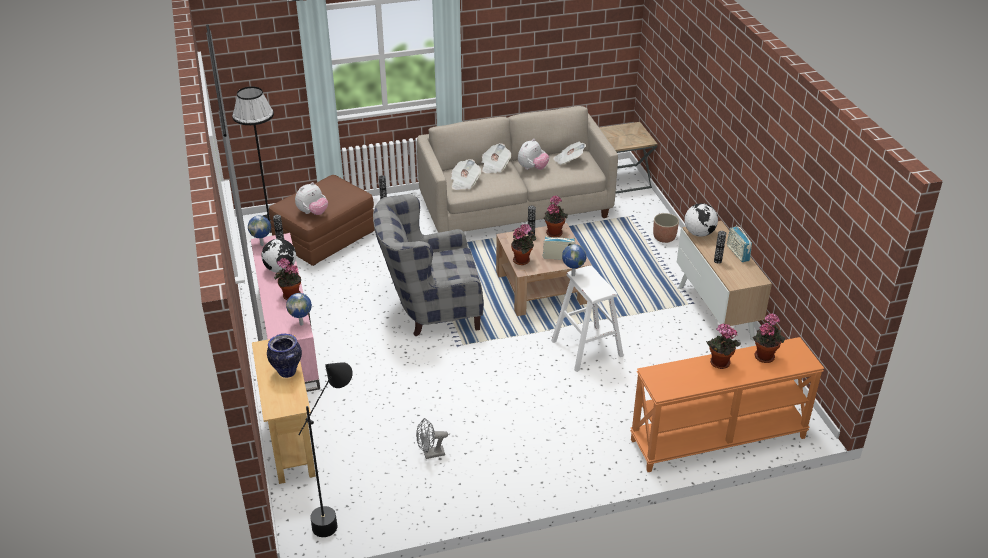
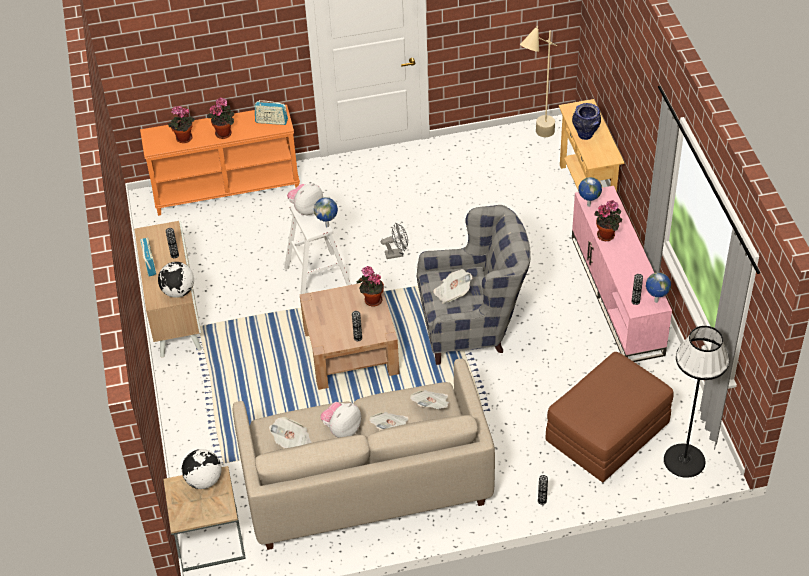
camera: 175 degrees left, 10 degrees up
globe [262,239,296,273] -> globe moved to [182,449,222,489]
plush toy [295,182,328,215] -> plush toy moved to [287,183,323,216]
black floor lamp [298,362,353,537] -> beige floor lamp [520,26,557,137]
grey fan [416,418,448,459] -> grey fan moved to [381,223,408,259]
radio [543,235,576,260] -> radio moved to [255,100,288,125]
potted plant [544,196,568,238] -> none
planter [653,213,679,243] -> none
none -> newspaper [433,269,472,304]

